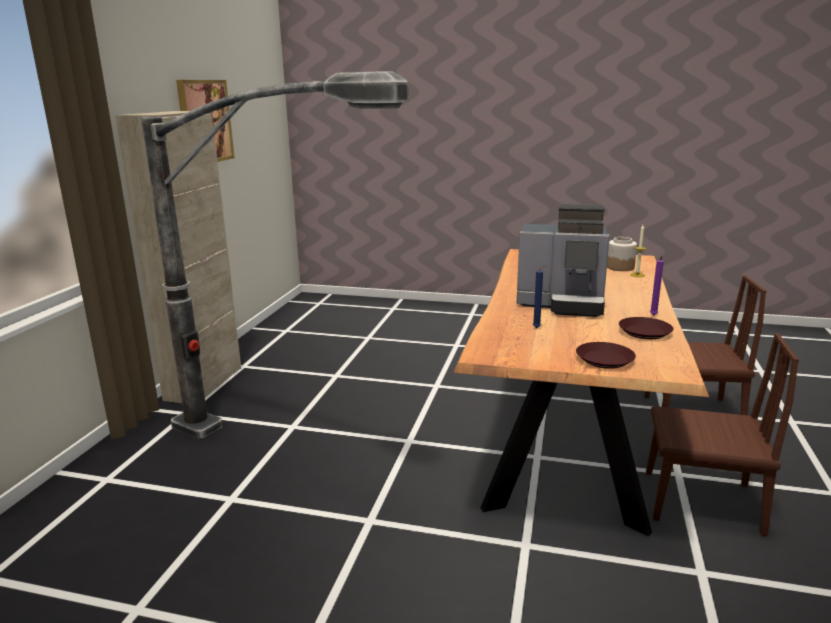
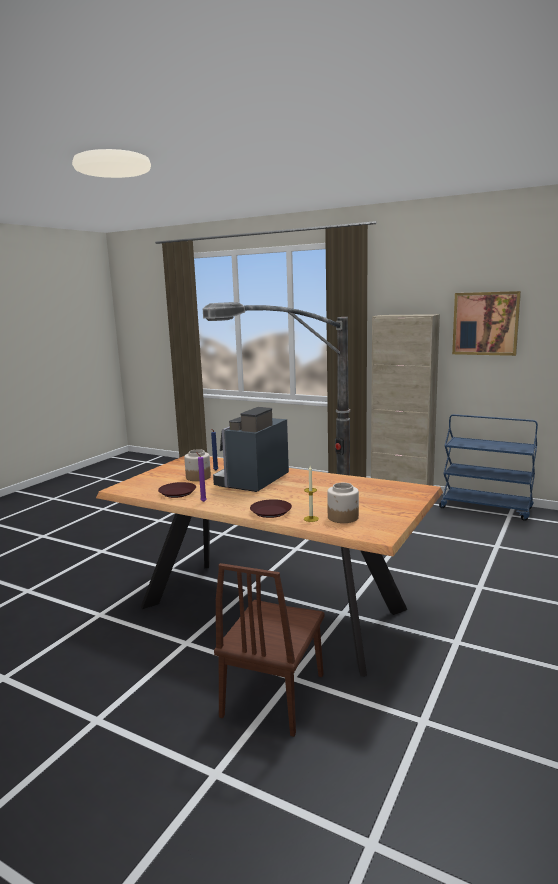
camera: 105 degrees right, 5 degrees down
brown plate [576,342,636,369] -> brown plate moved to [250,499,292,518]
brown chair [646,333,799,536] -> none
none -> jar [184,449,211,481]
none -> blue cart [439,414,538,521]

